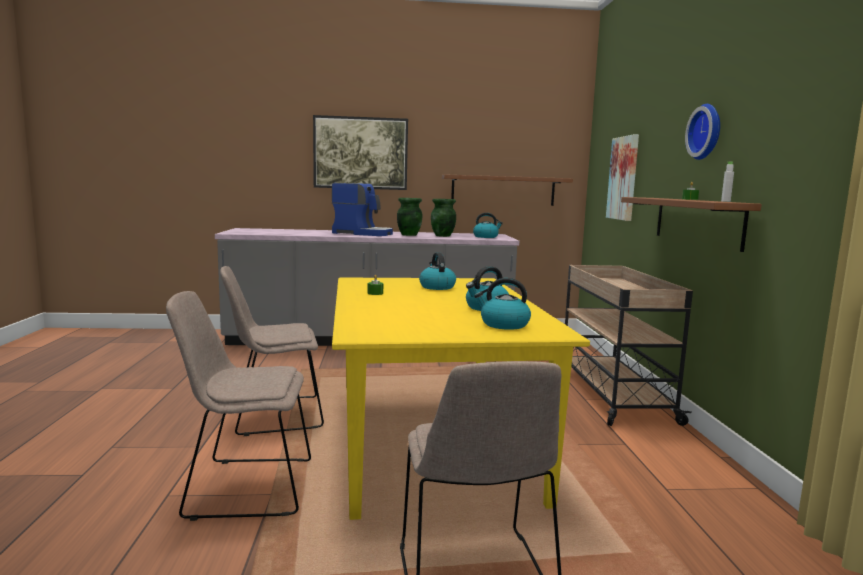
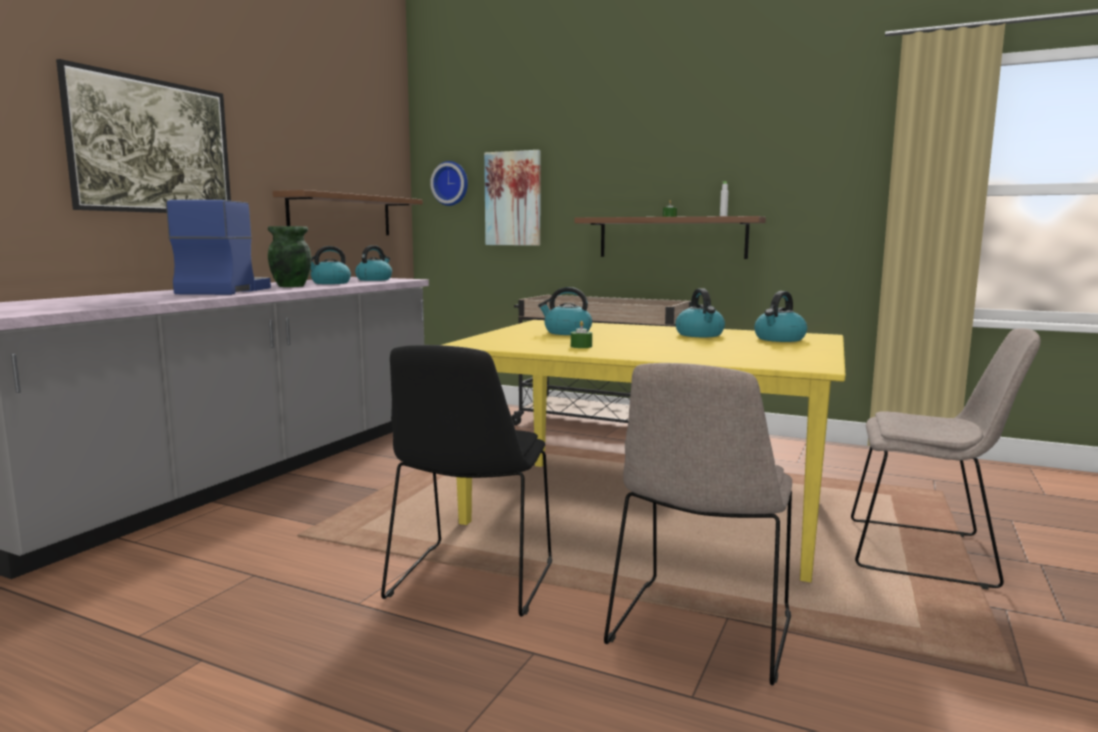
camera: 60 degrees left, 0 degrees up
beige chair [220,266,324,436] -> black chair [381,345,552,617]
coffee machine [332,183,393,236] -> coffee machine turned 45 degrees counterclockwise [166,200,271,295]
green vase [431,199,456,237] -> kettle [310,246,351,284]
wall clock [685,104,720,160] -> wall clock moved to [430,161,468,206]

